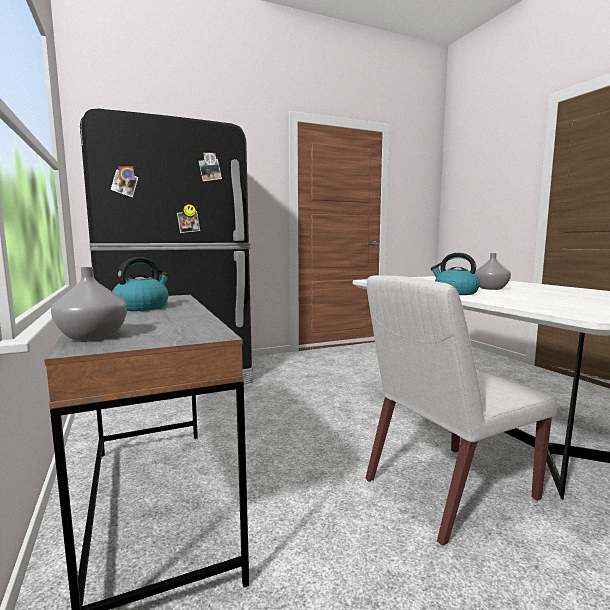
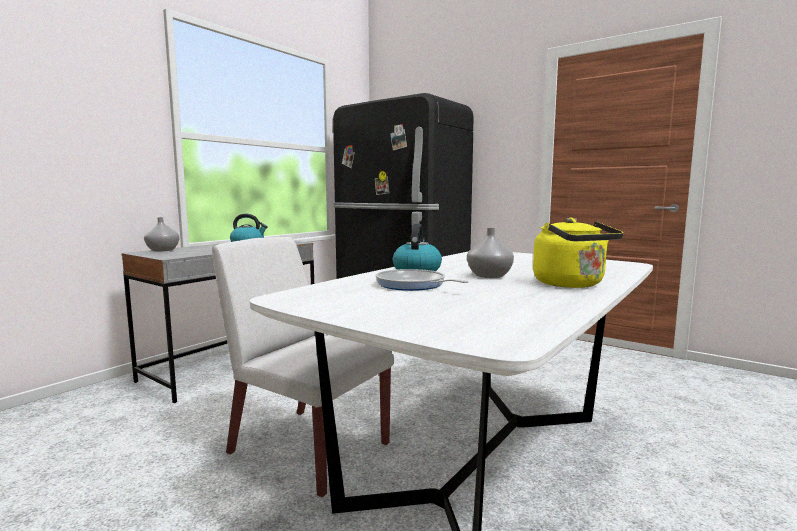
camera: 60 degrees right, 0 degrees up
none -> frying pan [375,269,469,291]
none -> yellow kettle [533,218,623,288]

